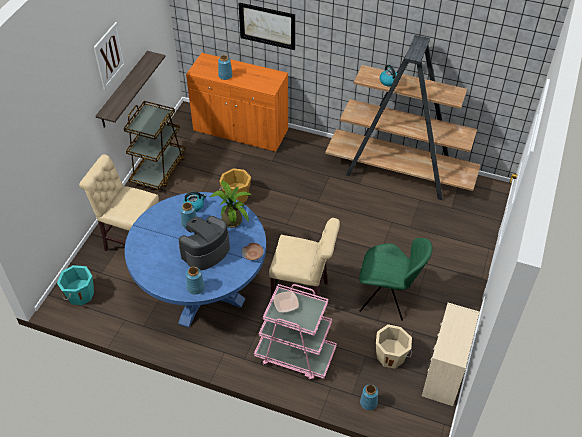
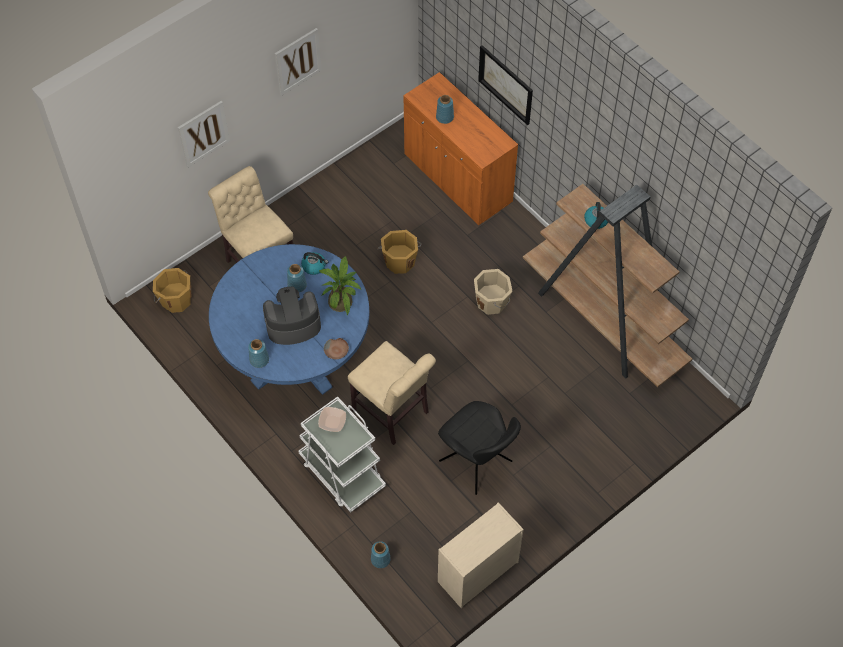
camera: 30 degrees right, 10 degrees up
turquoise bucket [57,265,94,305] -> orange bucket [153,268,191,313]
shelf [96,51,165,128] -> none
brown cart [124,101,185,190] -> none
pink cart [254,284,337,380] -> white cart [298,396,386,513]
green chair [359,238,433,321] -> black chair [438,401,521,495]
beige bucket [376,324,412,369] -> beige bucket moved to [474,269,512,315]
none -> picture [178,101,230,167]

